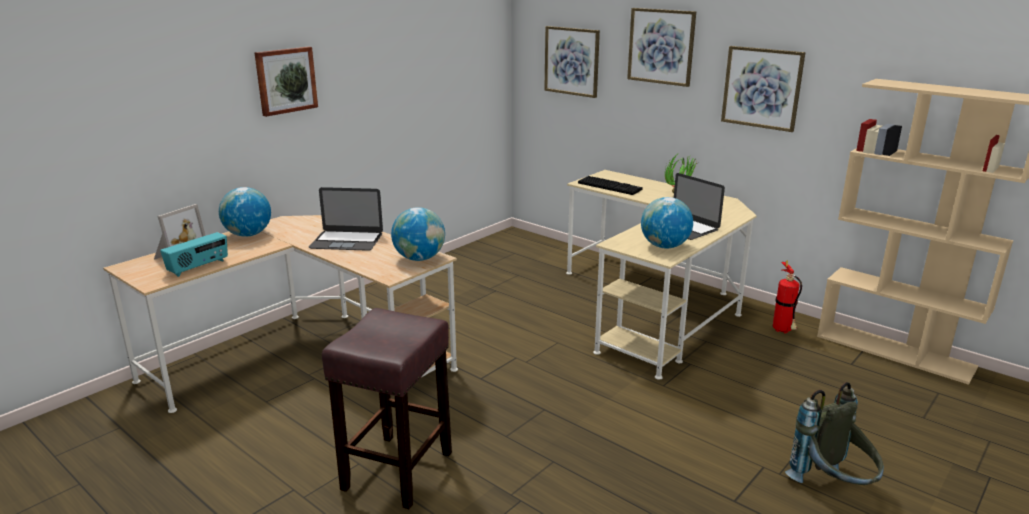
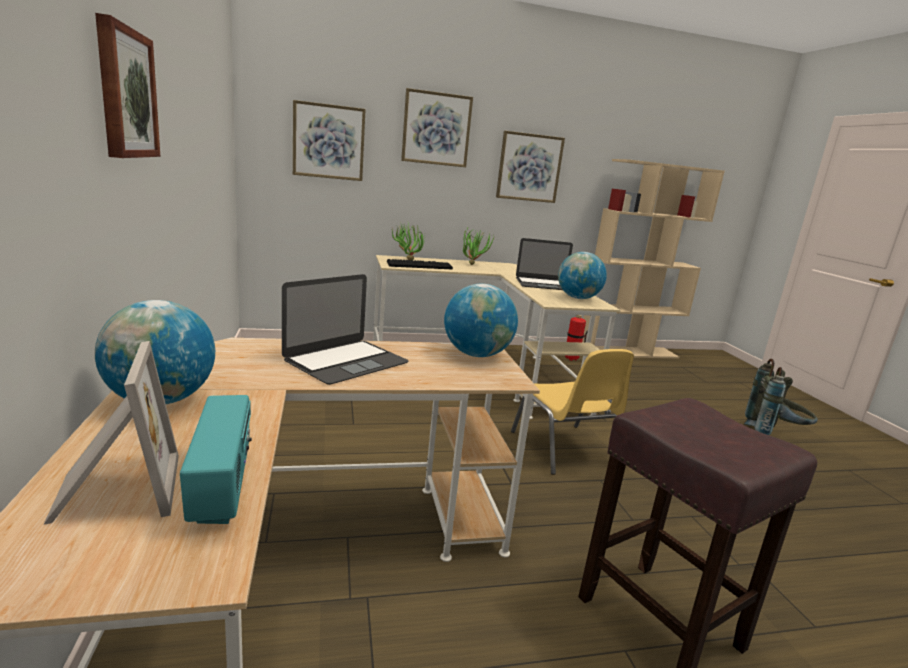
camera: 55 degrees left, 5 degrees down
none -> potted plant [392,224,425,260]
none -> yellow chair [511,349,634,475]

